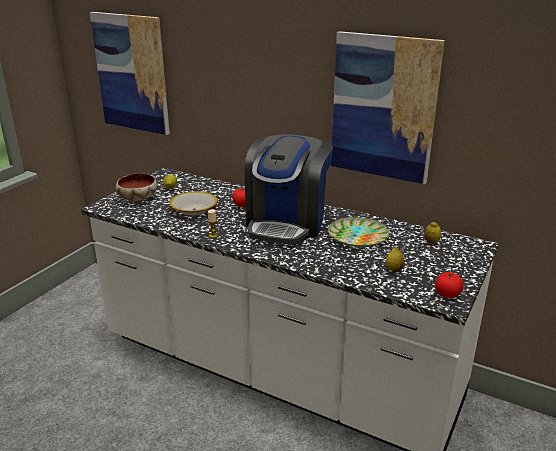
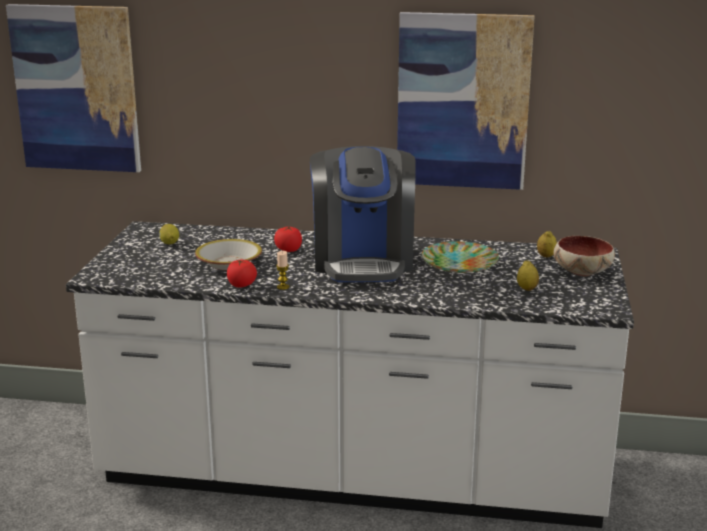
camera: 20 degrees left, 5 degrees down
bowl [116,173,157,202] -> bowl moved to [553,236,615,276]
tomato [436,272,464,298] -> tomato moved to [227,259,257,288]

